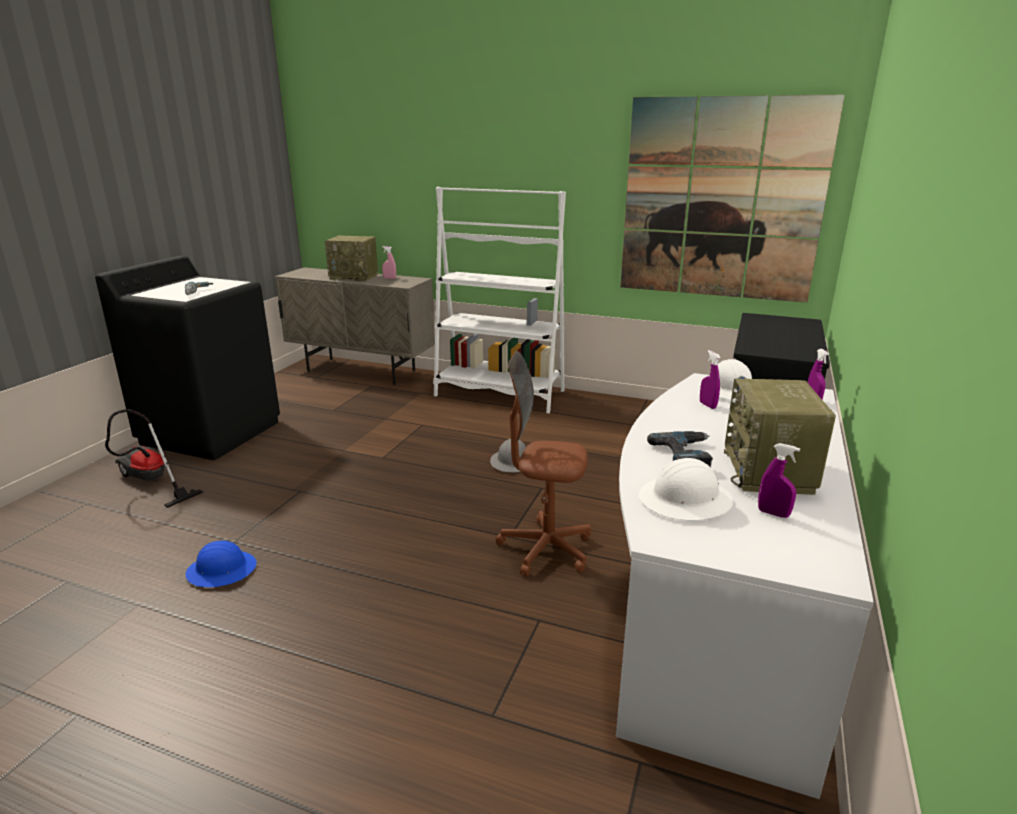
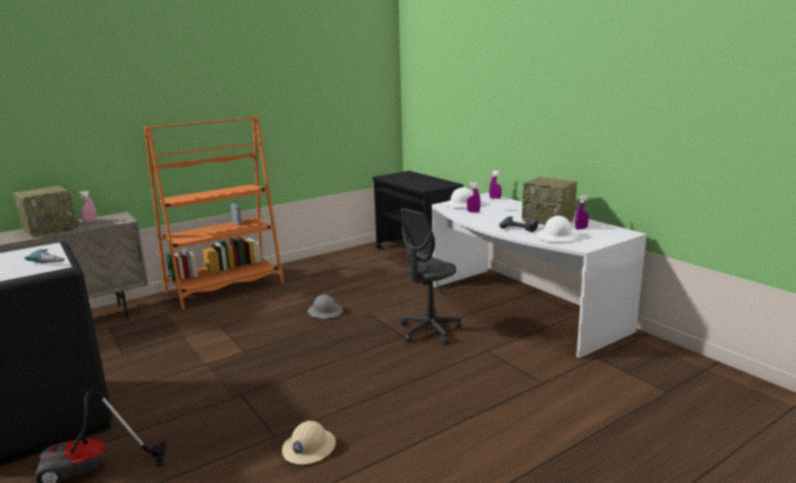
camera: 55 degrees left, 5 degrees down
blue hard hat [186,541,256,587] -> beige hard hat [282,421,336,464]
white bookcase [433,187,566,414] -> orange bookcase [144,116,284,310]
brown office chair [496,351,591,577] -> grey office chair [401,208,462,344]
picture [620,95,845,303] -> none

